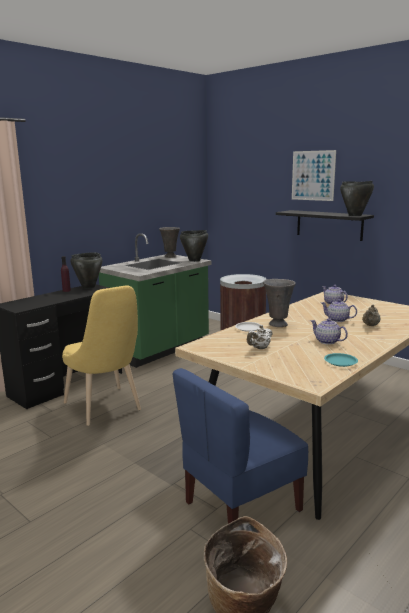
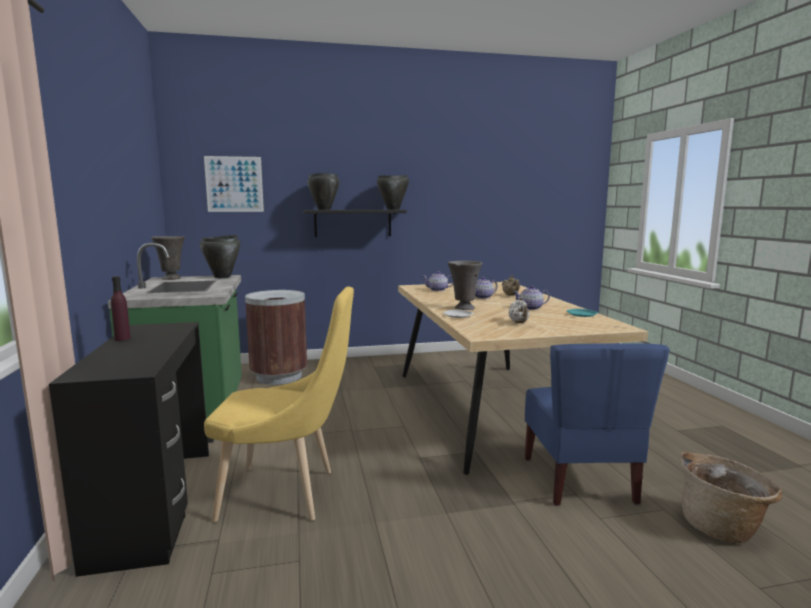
camera: 55 degrees left, 5 degrees down
black cooking pot [70,253,102,289] -> black cooking pot moved to [307,173,339,210]
picture [292,150,336,201] -> picture moved to [204,156,264,212]

